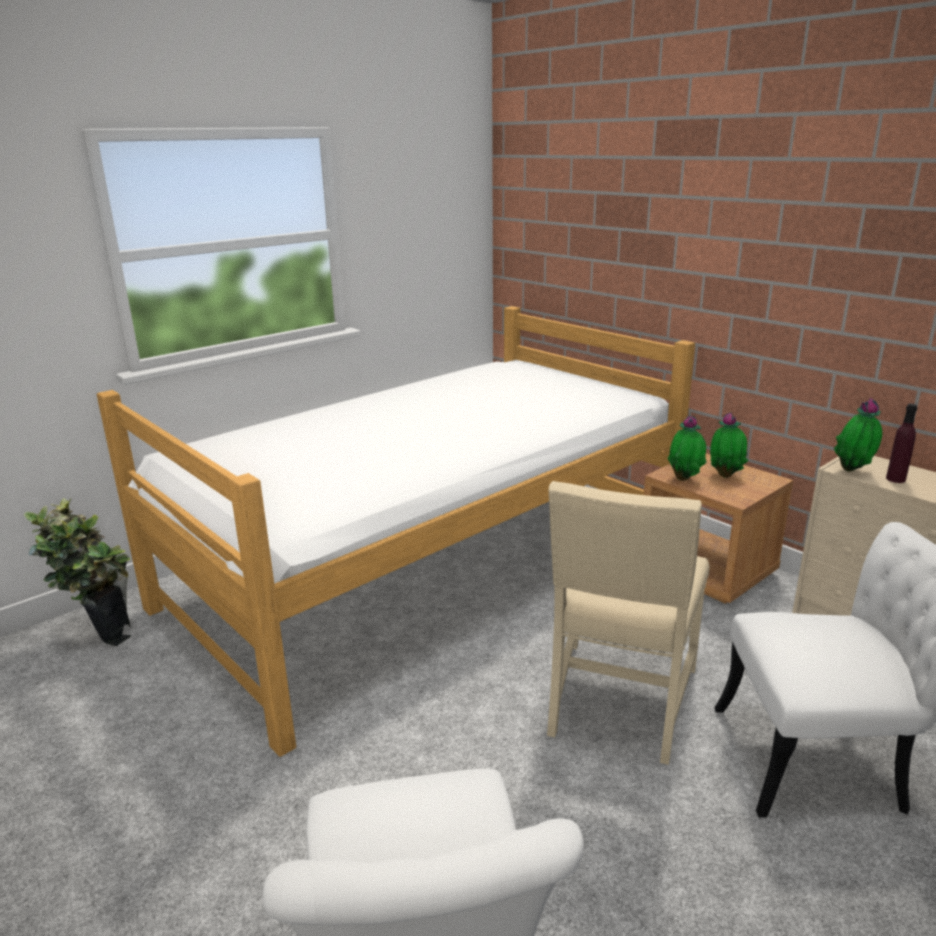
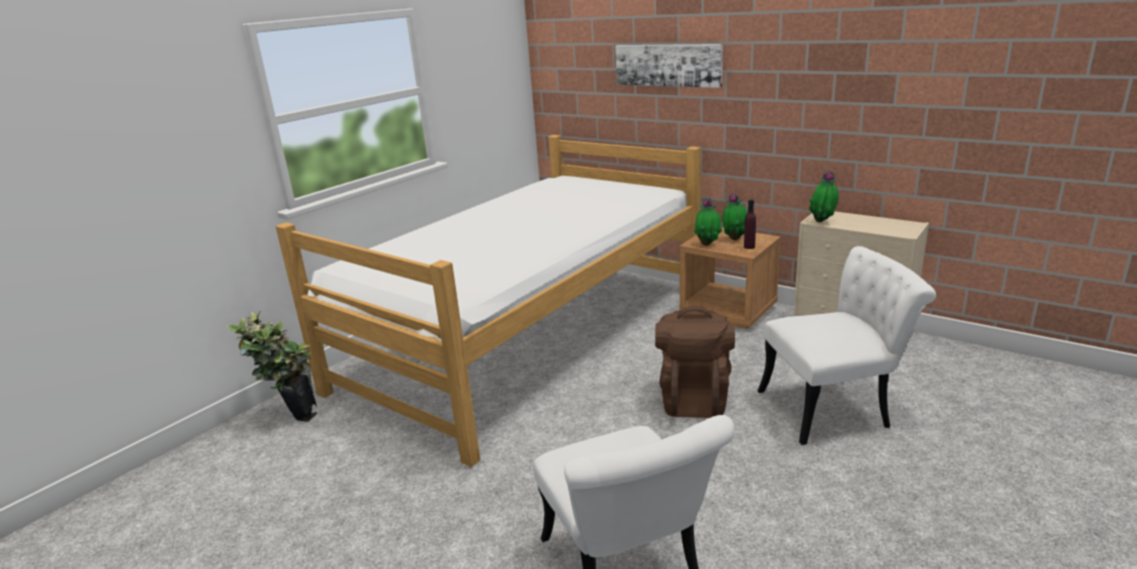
camera: 10 degrees left, 0 degrees up
beige chair [547,481,709,765] -> brown backpack [655,306,735,418]
purple bottle [886,403,918,483] -> purple bottle moved to [744,199,756,249]
none -> picture [615,44,723,88]

